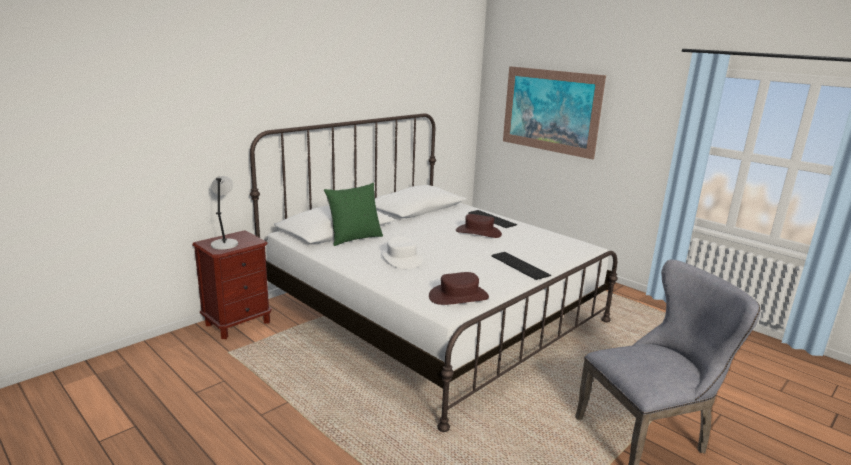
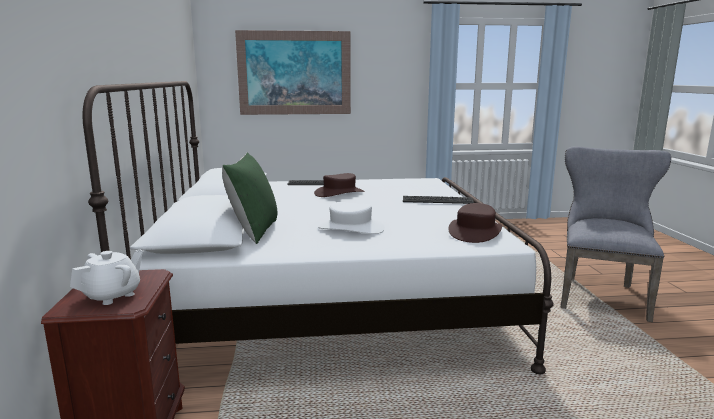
camera: 50 degrees left, 5 degrees down
grey table lamp [211,176,238,250] -> white teapot [70,250,143,305]

